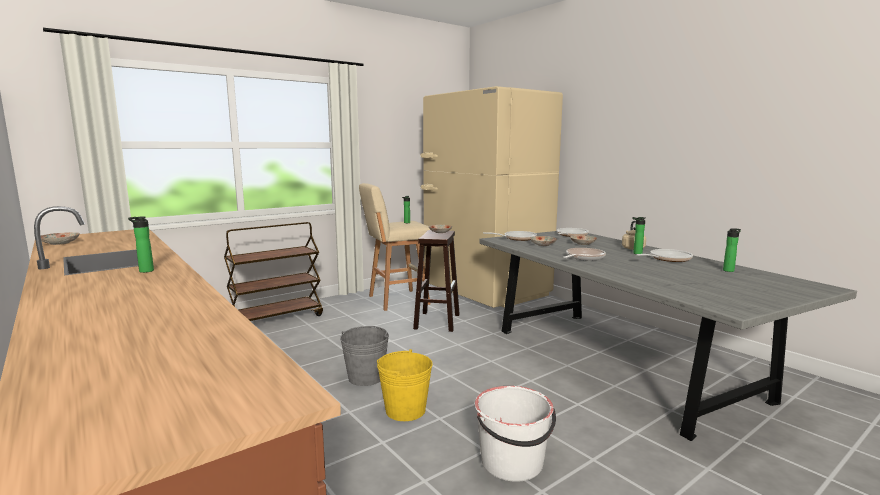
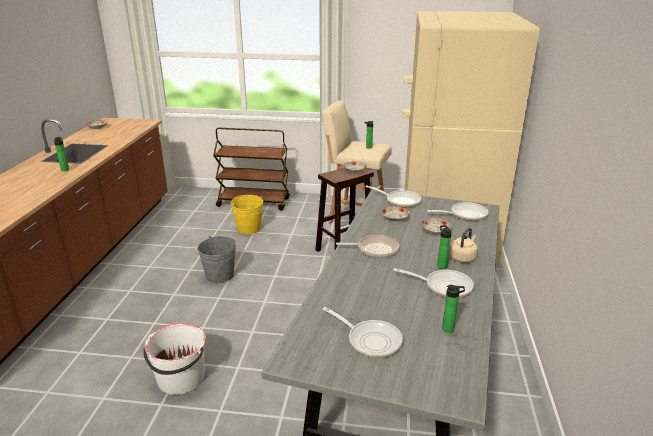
camera: 45 degrees right, 15 degrees up
yellow bucket [377,349,433,421] -> yellow bucket moved to [231,195,263,234]
none -> frying pan [323,307,403,358]

